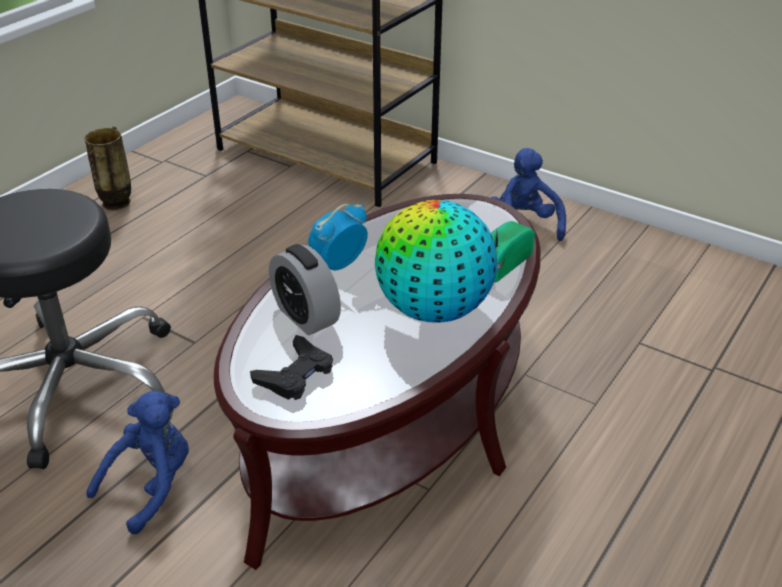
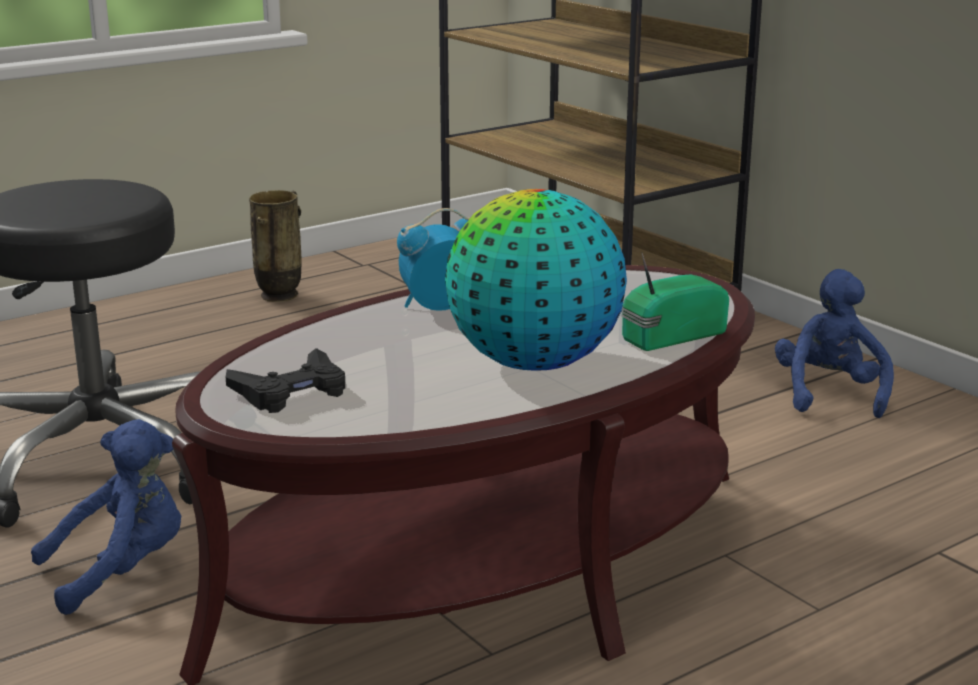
camera: 20 degrees right, 15 degrees down
alarm clock [269,244,341,335] -> none

